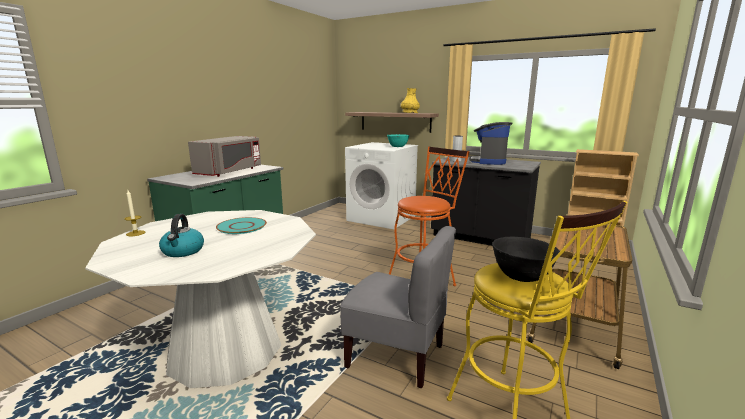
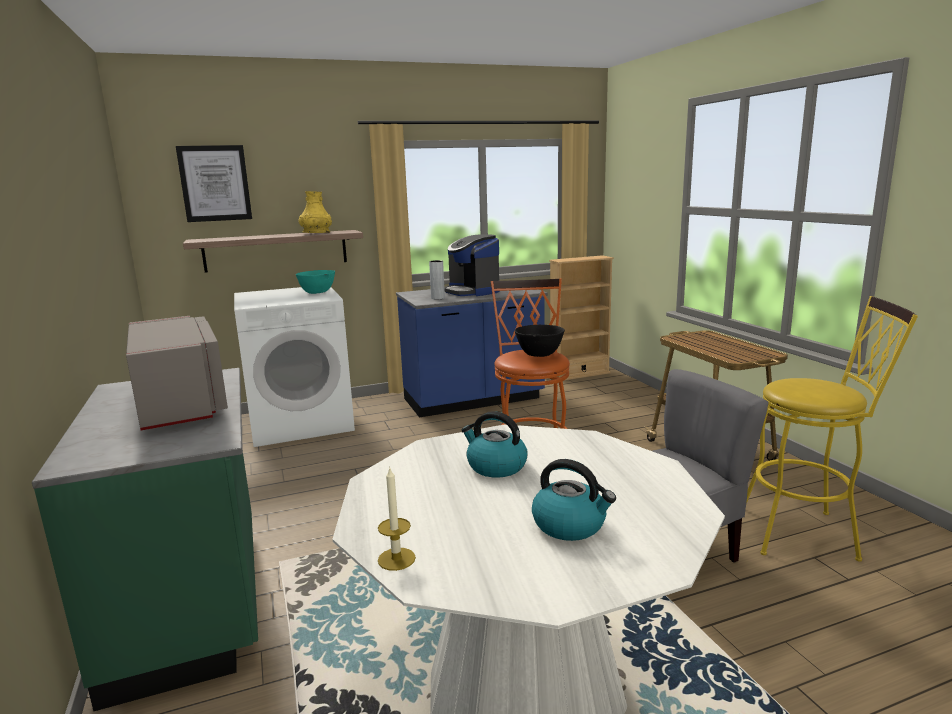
camera: 50 degrees left, 0 degrees up
turquoise plate [216,217,267,234] -> kettle [461,411,528,478]
black counter [431,156,541,246] -> blue counter [396,289,548,418]
black bowl [492,237,560,282] -> black bowl moved to [515,325,565,357]
none -> picture [176,145,252,222]

